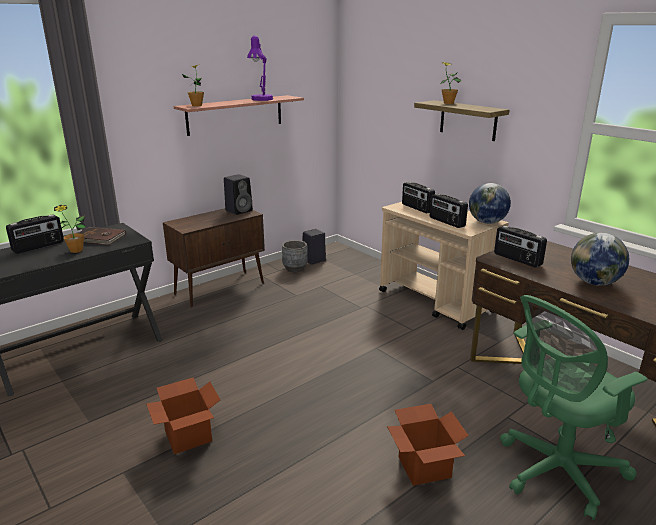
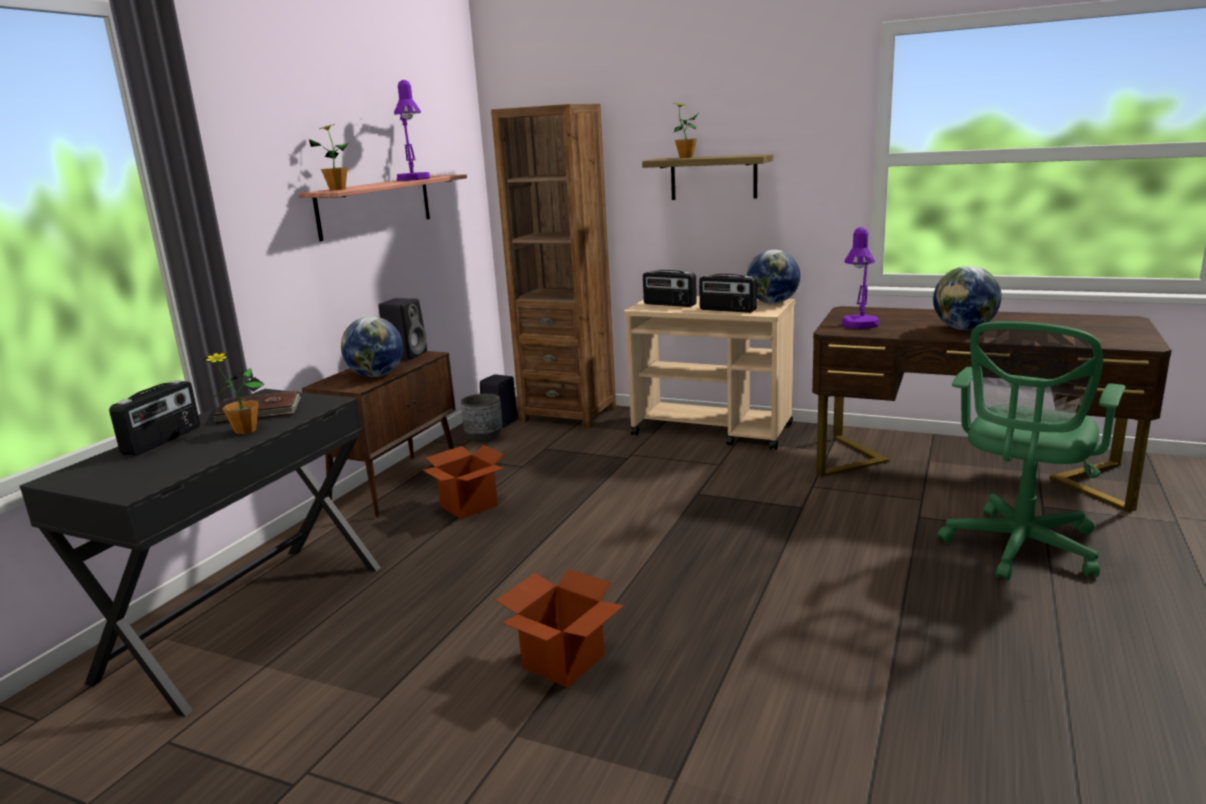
camera: 25 degrees left, 5 degrees down
cardboard box [387,404,469,486] -> cardboard box moved to [422,445,504,519]
radio [494,226,547,268] -> purple table lamp [842,227,879,329]
none -> globe [341,316,403,377]
none -> brown bookcase [491,104,616,429]

